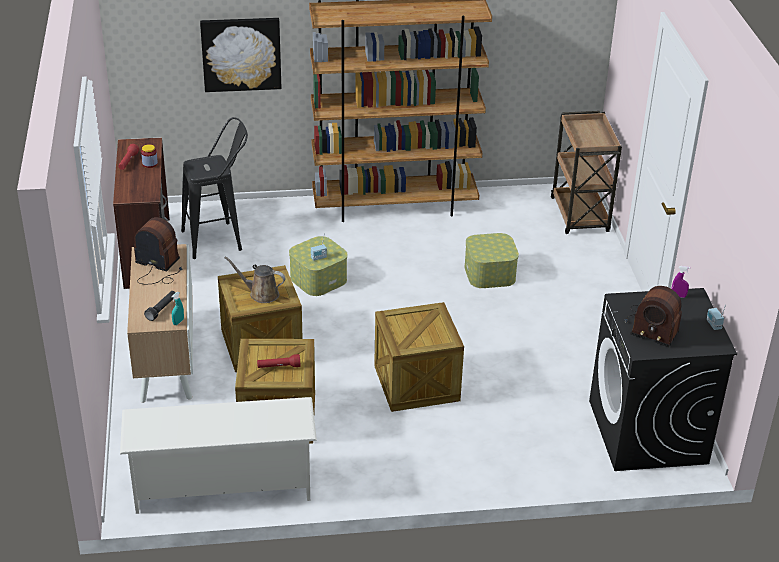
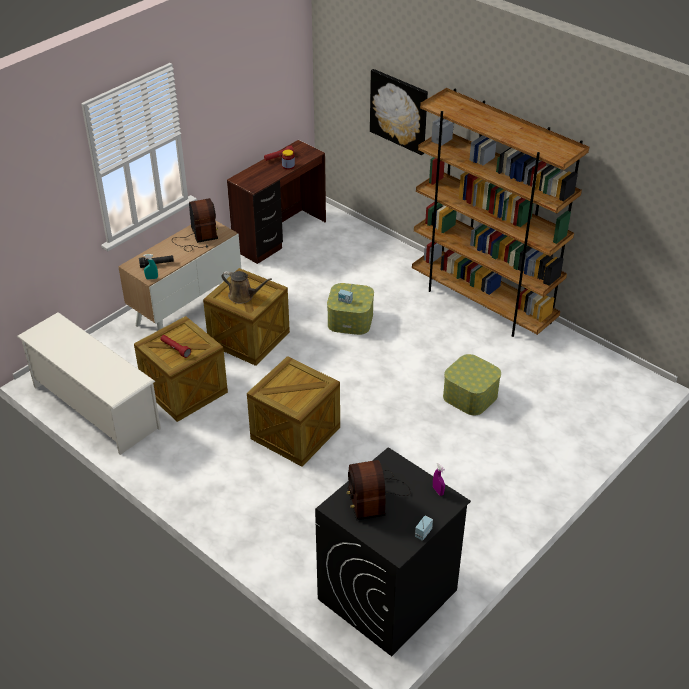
camera: 50 degrees right, 5 degrees up
black stool [181,117,248,259] -> none
brown watering can [224,257,286,303] -> brown watering can turned 135 degrees clockwise [221,271,272,304]
brown cart [551,111,622,234] -> none

